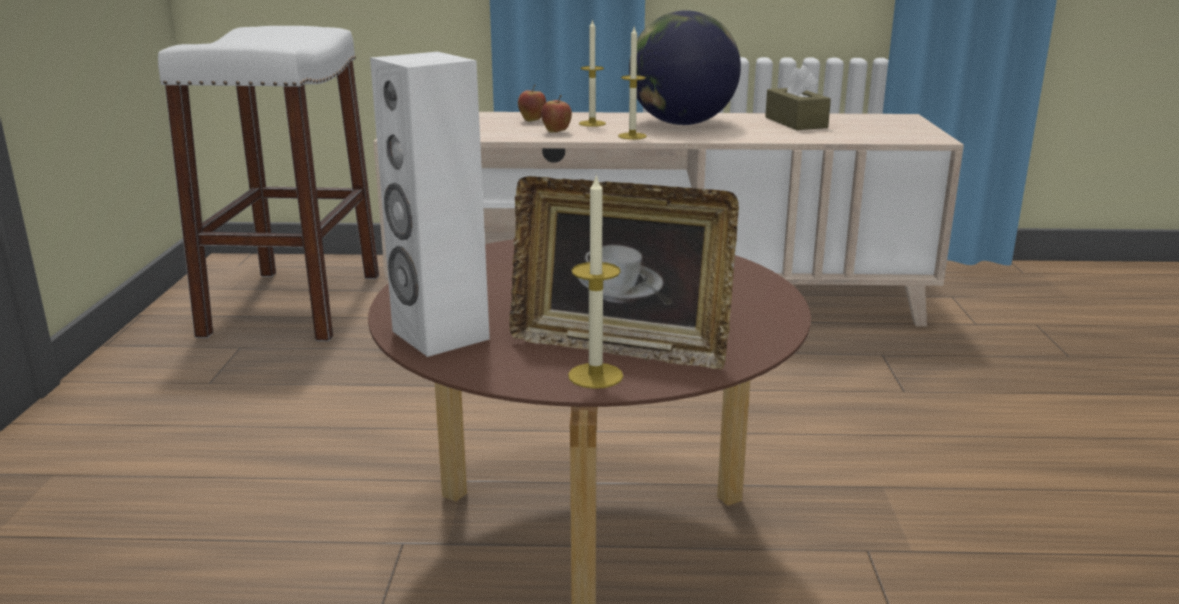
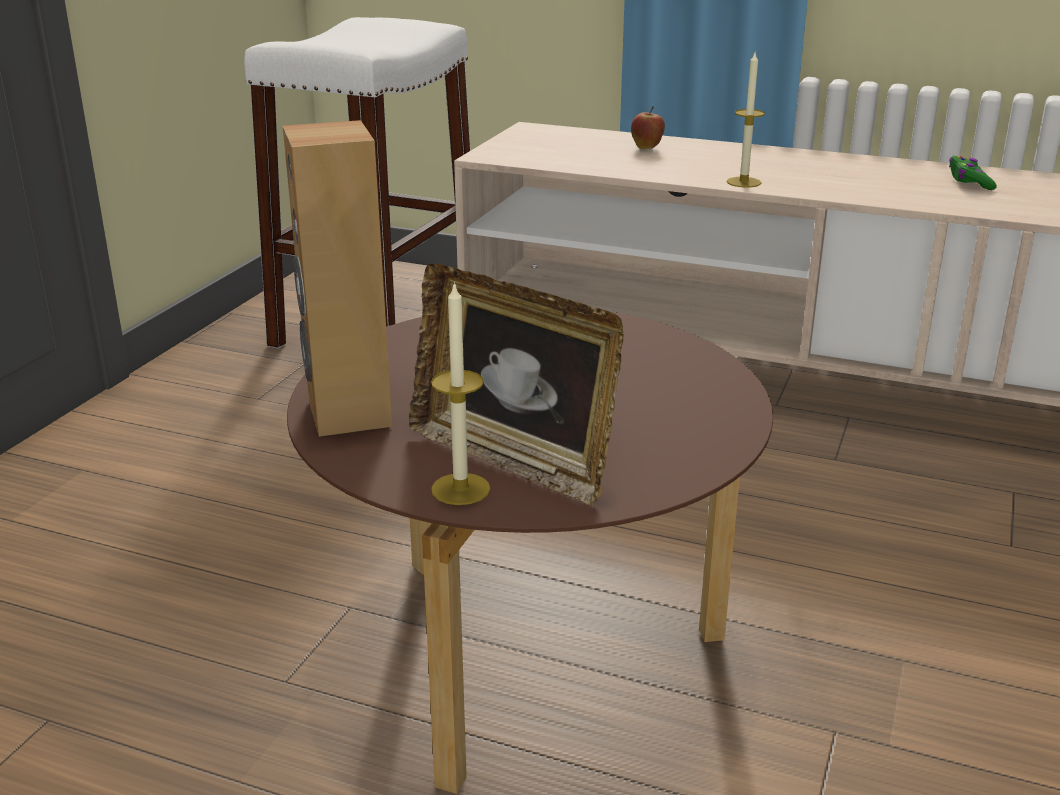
camera: 20 degrees right, 5 degrees up
white speaker [370,52,490,357] -> brown speaker [283,120,392,437]
apple [541,95,572,133] -> none
candle [579,19,606,127] -> none
globe [629,10,741,125] -> none
brown tissue box [765,65,831,130] -> green game controller [949,156,997,190]

